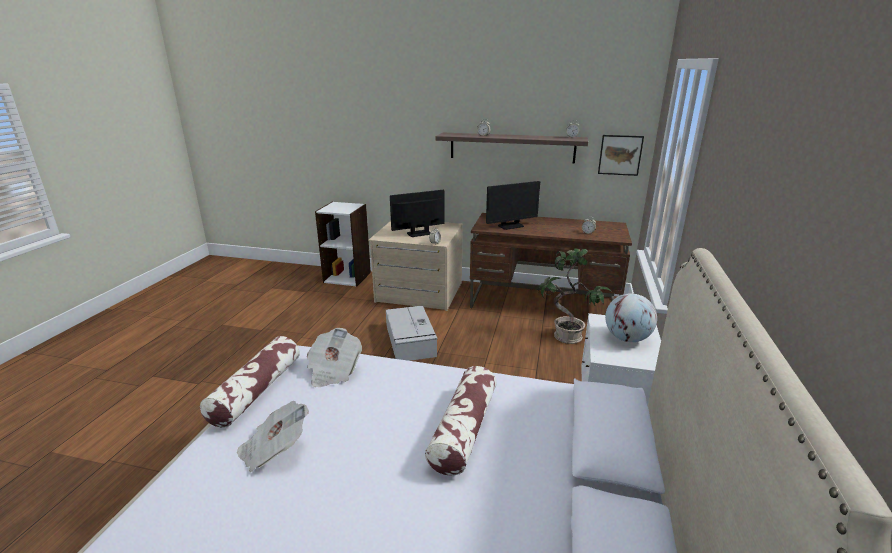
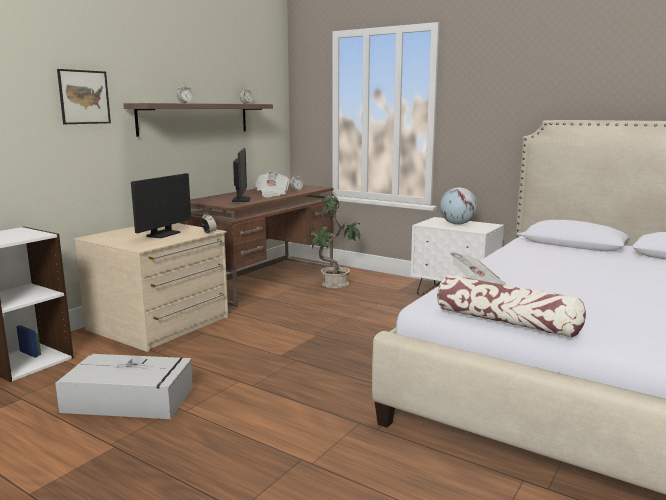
camera: 70 degrees left, 10 degrees down
newspaper [236,401,309,472] -> newspaper moved to [254,172,290,197]
grey storage box [386,306,437,361] -> grey storage box moved to [55,354,193,419]
monitor [390,190,444,237] -> monitor turned 150 degrees counterclockwise [131,173,191,238]
pillow [425,366,497,476] -> none
picture [598,135,644,176] -> picture moved to [57,69,111,124]

